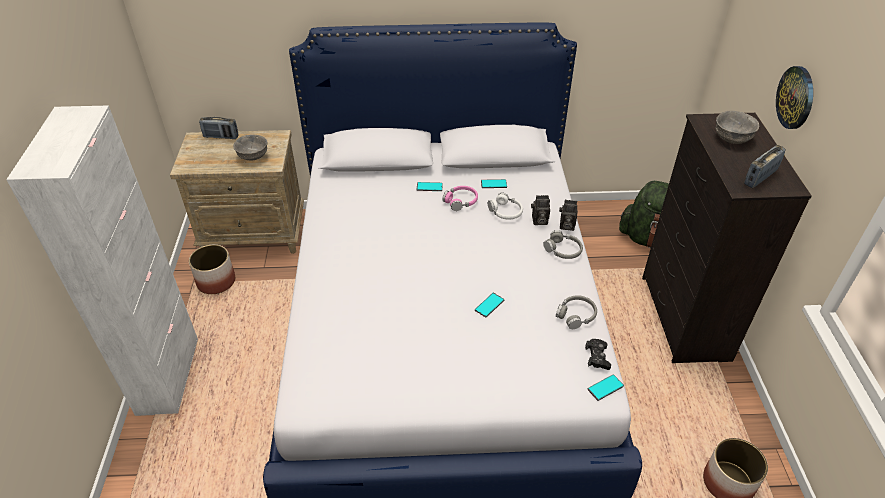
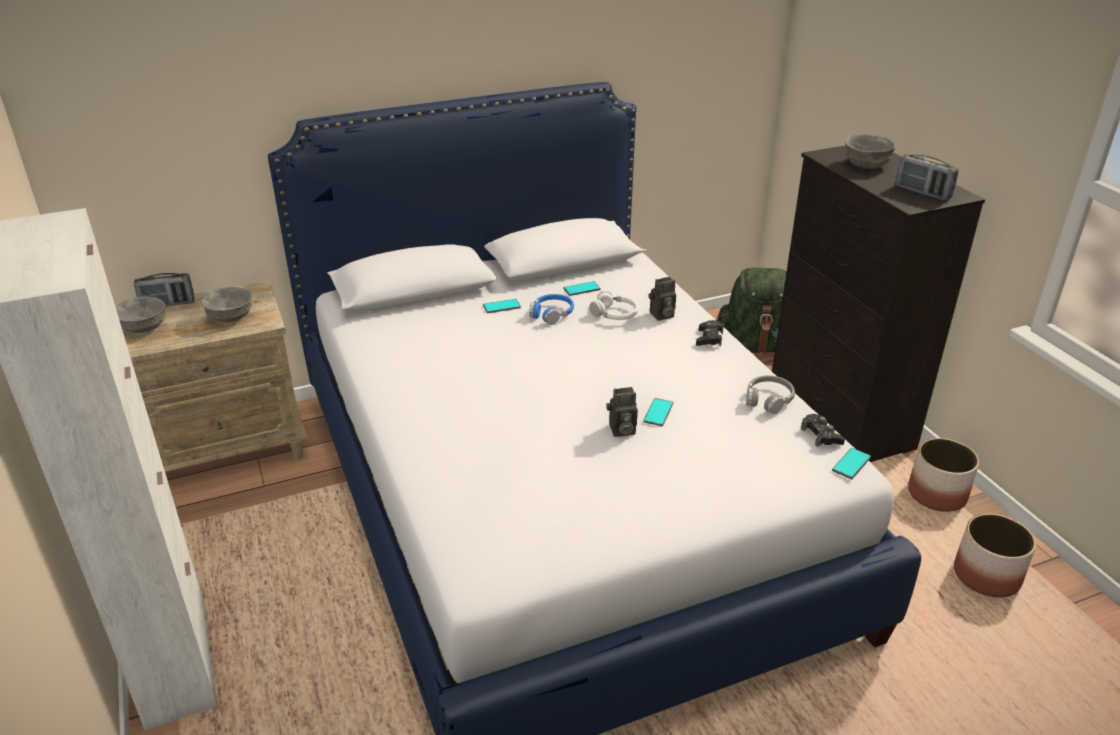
camera: 20 degrees left, 10 degrees down
planter [189,244,235,294] -> planter moved to [908,438,979,512]
pink headphones [442,186,478,211] -> blue headphones [529,294,574,325]
grey headphones [543,230,583,259] -> black game controller [696,320,724,347]
camera [559,200,578,231] -> camera moved to [606,387,638,437]
radio [744,145,786,188] -> radio turned 75 degrees counterclockwise [895,154,959,201]
wall clock [776,66,813,129] -> none
none -> grey bowl [116,297,165,333]

